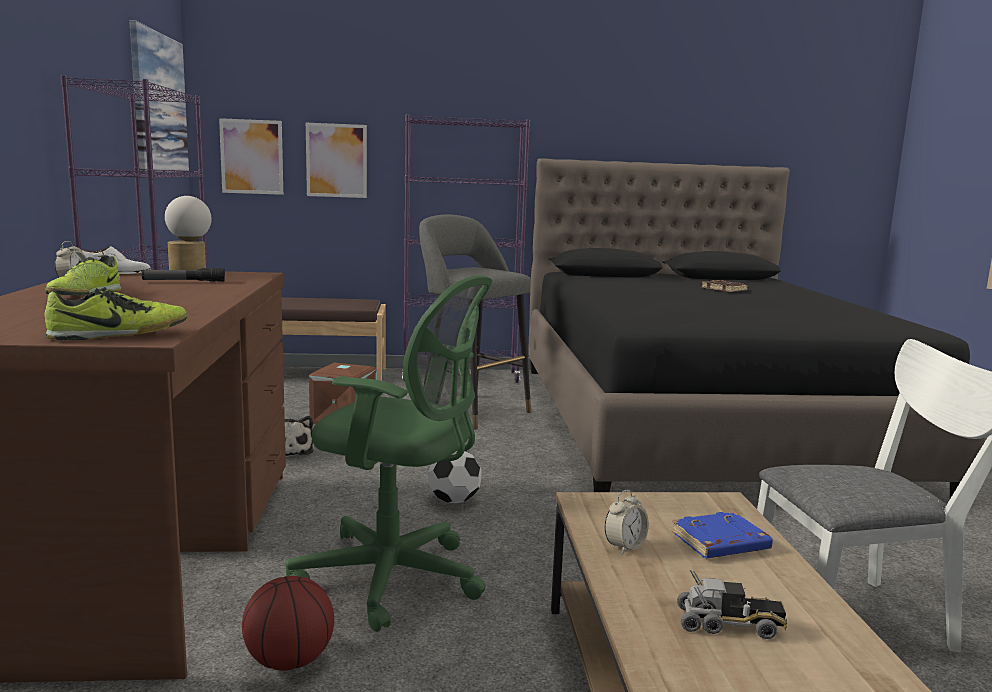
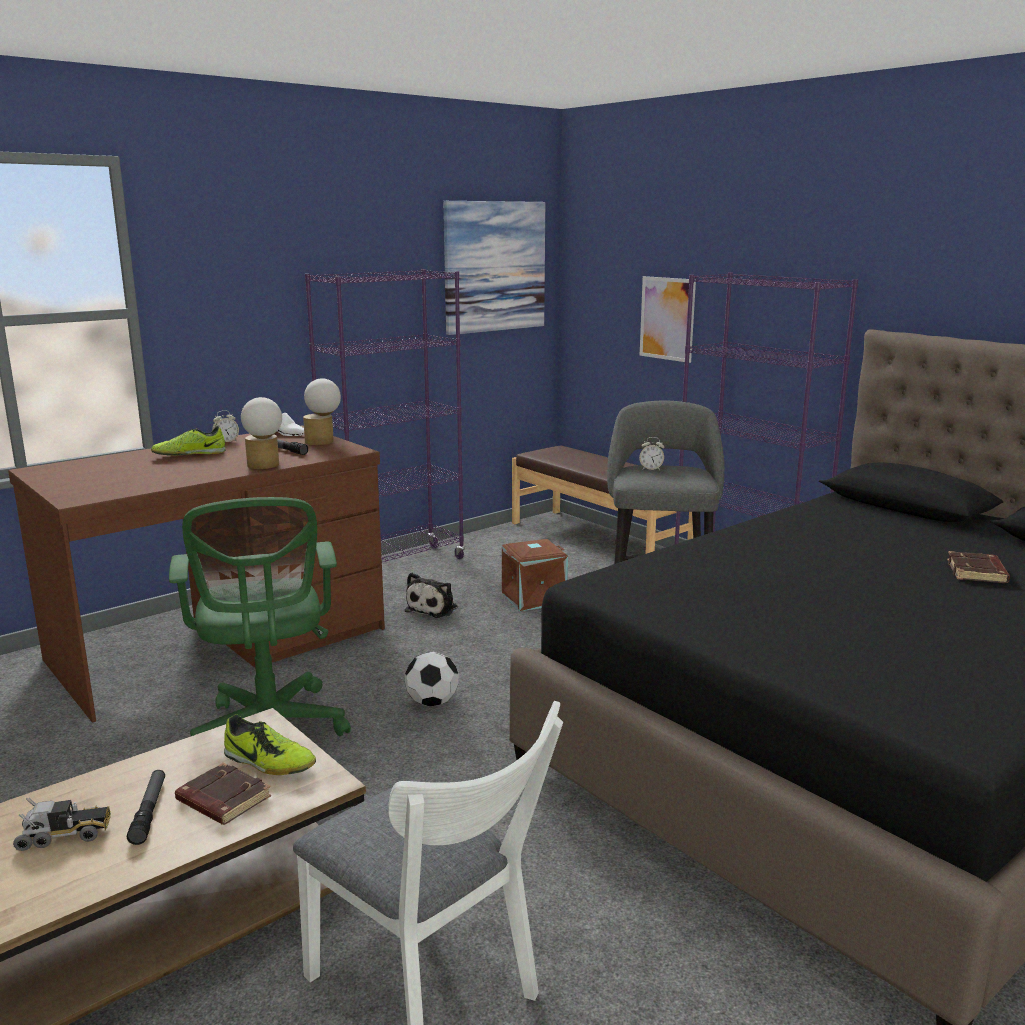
camera: 55 degrees right, 5 degrees up
shoe [45,287,188,340] -> shoe moved to [224,714,316,775]
picture [219,118,283,195] -> none
basketball [242,576,334,671] -> none
alarm clock [605,490,649,554] -> alarm clock moved to [639,437,664,470]
blue book [671,512,773,558] -> brown book [175,763,271,825]
toy truck [677,570,787,639] -> toy truck turned 75 degrees counterclockwise [13,798,111,851]
none -> flashlight [127,770,165,845]
none -> table lamp [241,397,282,469]

